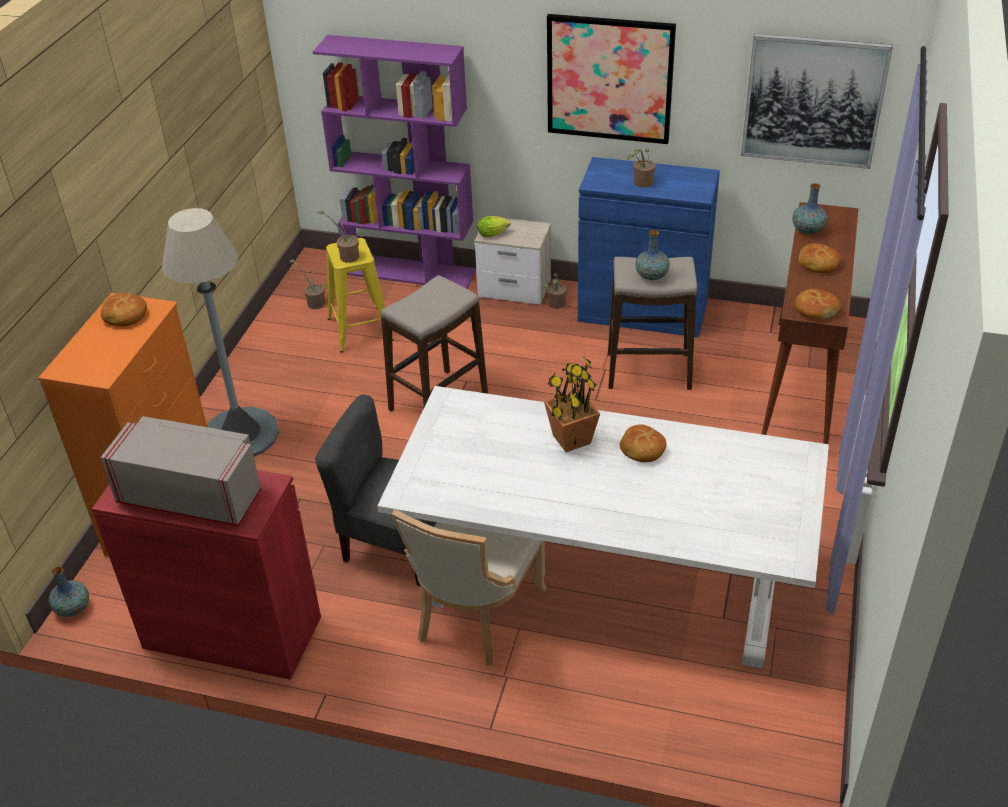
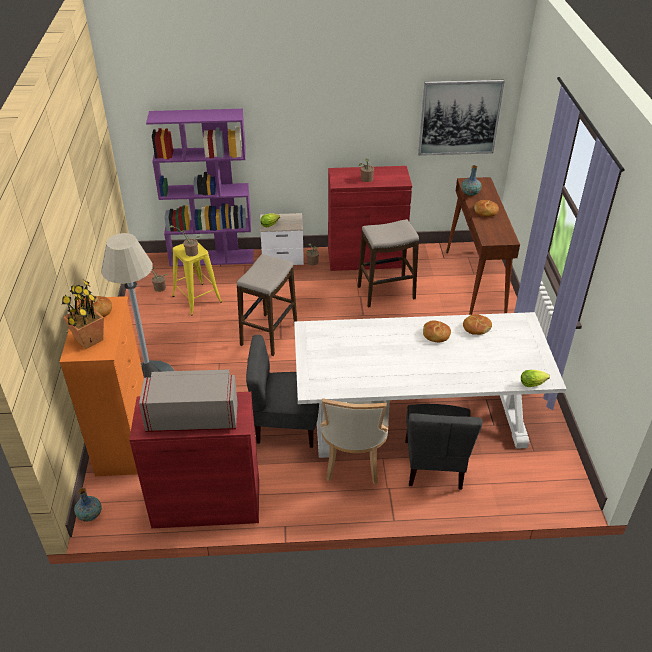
camera: 20 degrees left, 0 degrees up
potted plant [544,356,600,452] -> potted plant moved to [62,280,104,349]
picture [547,14,676,144] -> none
blue cabinet [578,157,720,337] -> red cabinet [328,166,412,271]
vase [635,230,670,280] -> none
bread [795,289,841,319] -> bread moved to [463,314,492,335]
none -> grey chair [405,404,482,489]
none -> lettuce [521,370,550,387]

